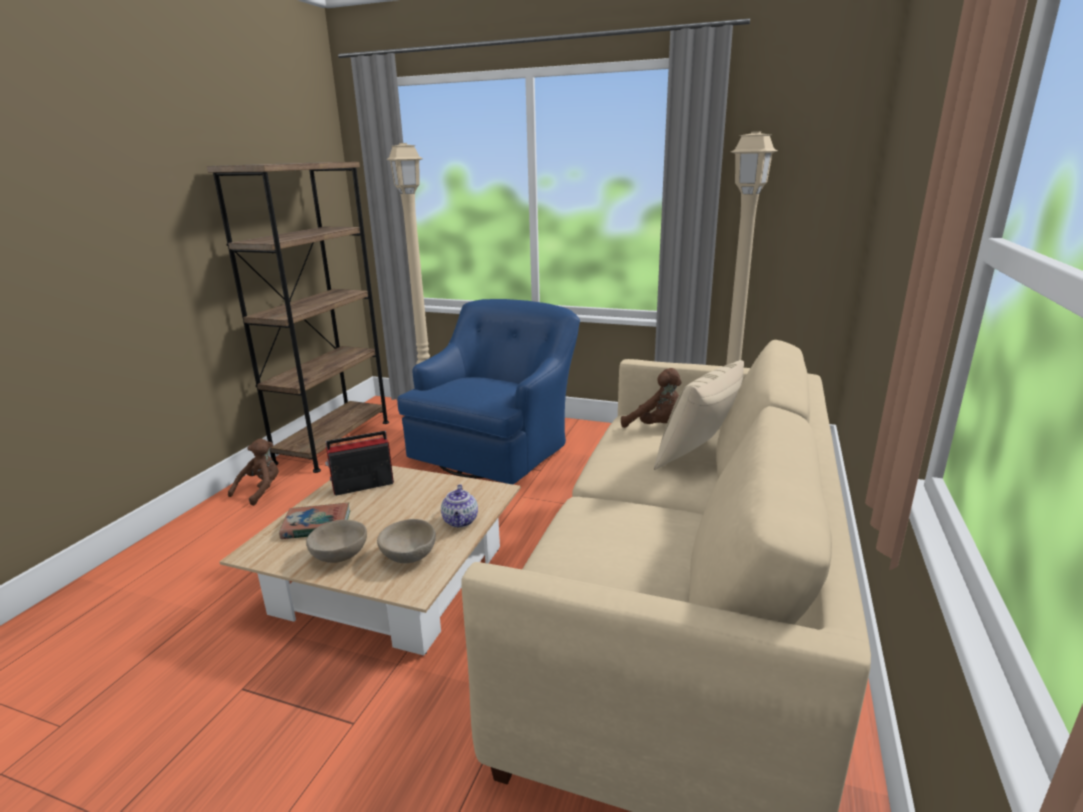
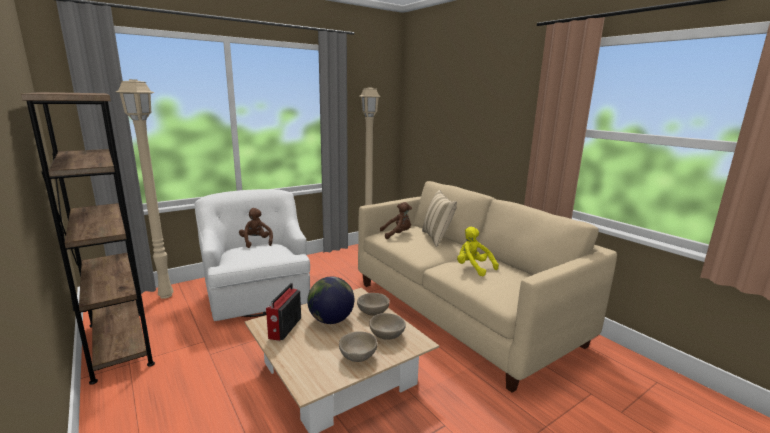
camera: 55 degrees left, 5 degrees down
brown plush toy [228,439,279,506] -> brown plush toy moved to [239,208,273,248]
book [279,502,350,539] -> none
blue armchair [397,299,580,484] -> white armchair [195,189,310,321]
teapot [441,484,478,528] -> beige bowl [357,293,390,315]
none -> globe [307,277,354,324]
none -> yellow plush toy [457,227,499,276]

